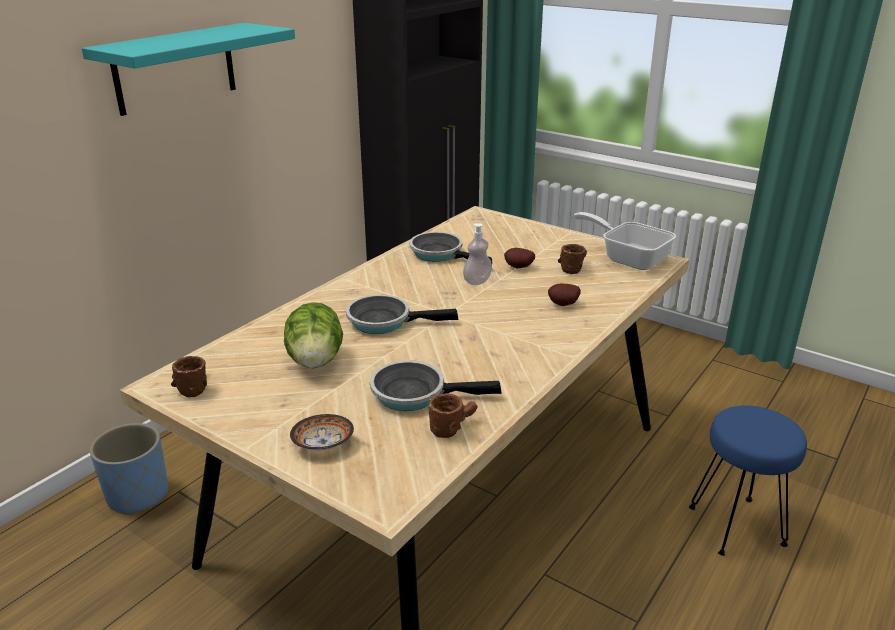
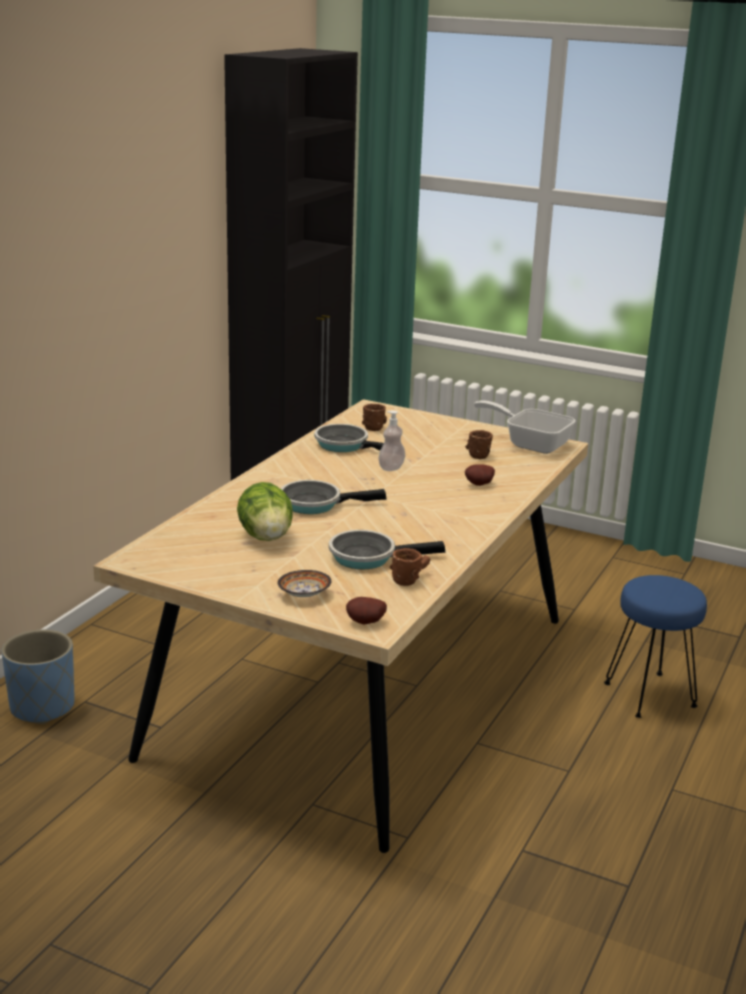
camera: 10 degrees left, 5 degrees down
turquoise shelf [82,23,295,116] -> none
brown mug [171,356,207,397] -> brown mug moved to [362,404,387,431]
potato [504,248,535,268] -> potato moved to [346,597,387,624]

